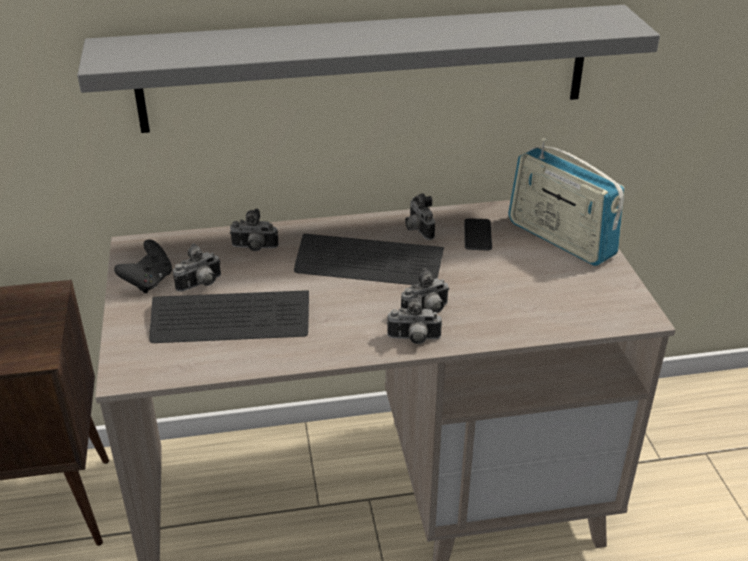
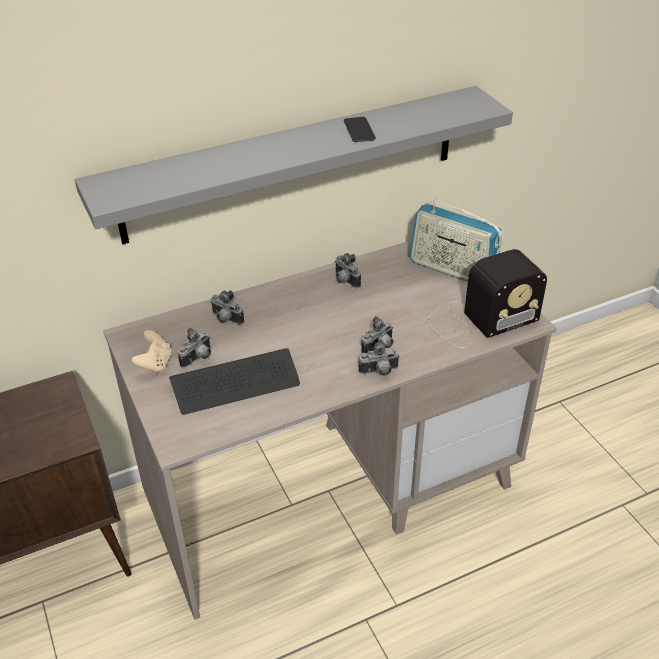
camera: 15 degrees left, 5 degrees up
black game controller [114,239,172,293] -> beige game controller [131,330,172,374]
camera [230,209,279,251] -> camera turned 45 degrees clockwise [211,290,244,325]
keyboard [294,234,444,285] -> none
phone [464,218,492,250] -> phone moved to [344,117,376,142]
none -> radio [428,249,547,348]

